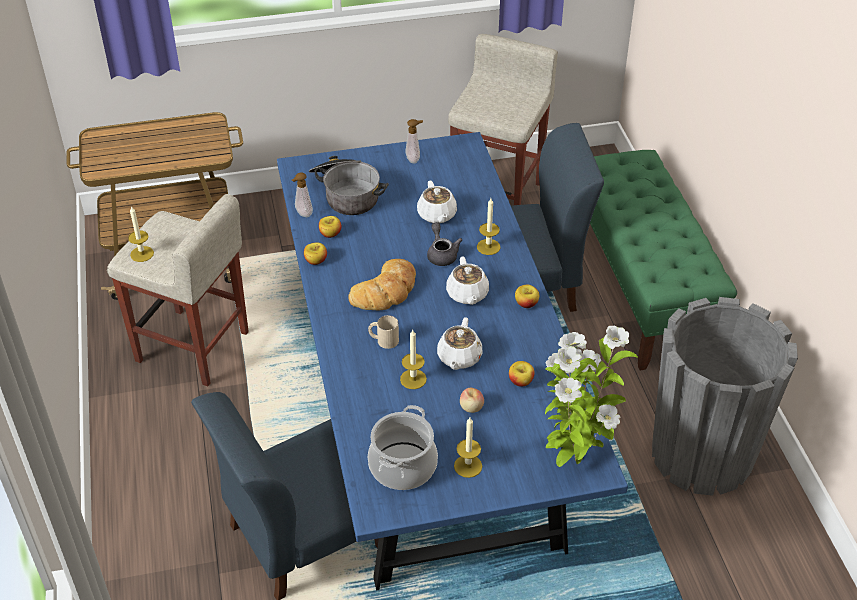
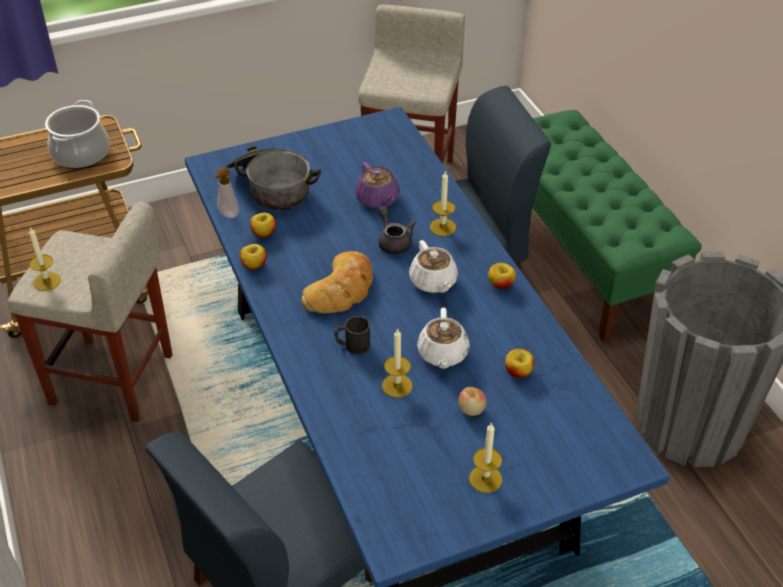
camera: 10 degrees left, 0 degrees up
beige mug [368,315,399,349] -> black mug [334,316,370,354]
cooking pot [368,405,438,490] -> cooking pot moved to [45,100,110,169]
soap dispenser [406,119,423,163] -> none
white teapot [417,181,457,223] -> purple teapot [355,162,400,209]
potted plant [545,326,638,467] -> none

